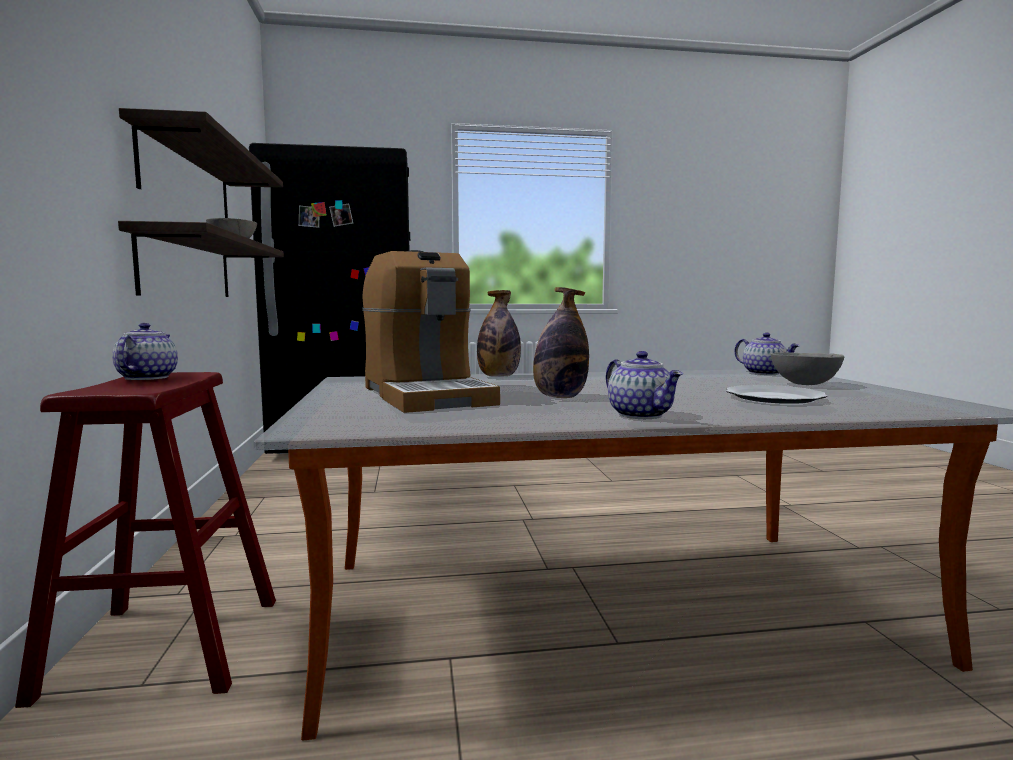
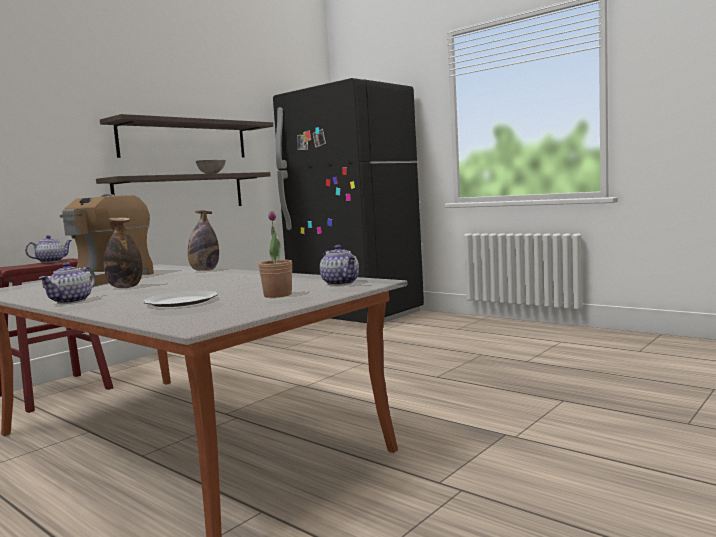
camera: 50 degrees right, 0 degrees up
teapot [734,333,800,375] -> teapot turned 45 degrees counterclockwise [320,245,359,286]
grey bowl [771,352,844,385] -> potted plant [259,211,292,298]

